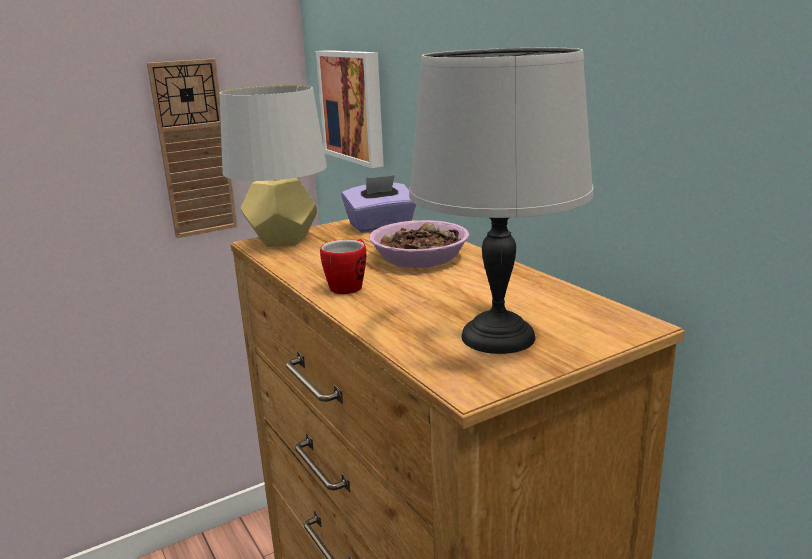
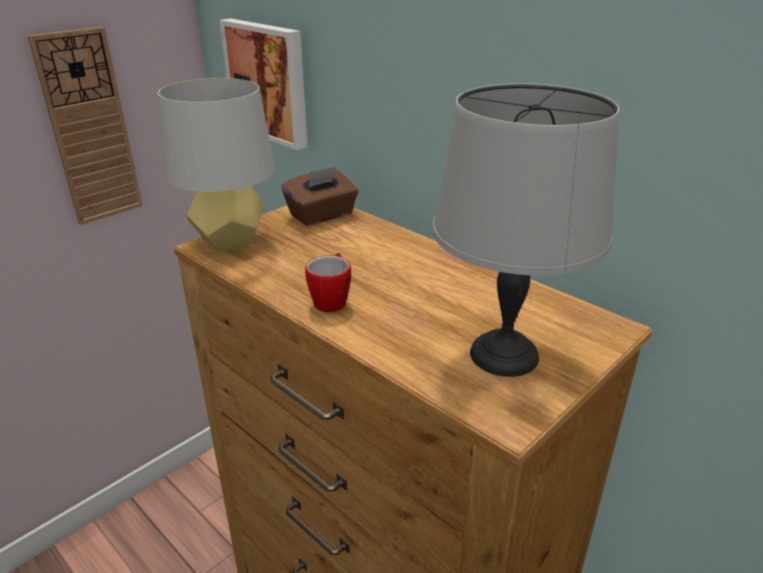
camera: 15 degrees left, 10 degrees up
purple tissue box [342,175,416,233] -> brown tissue box [282,166,358,226]
bowl [369,220,470,268] -> none

